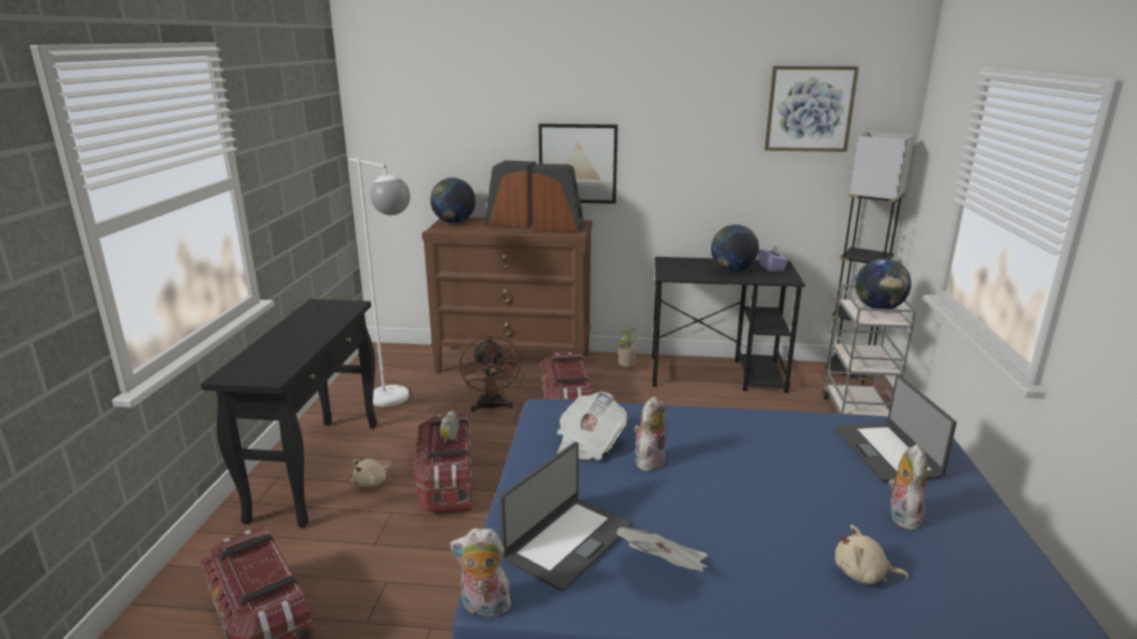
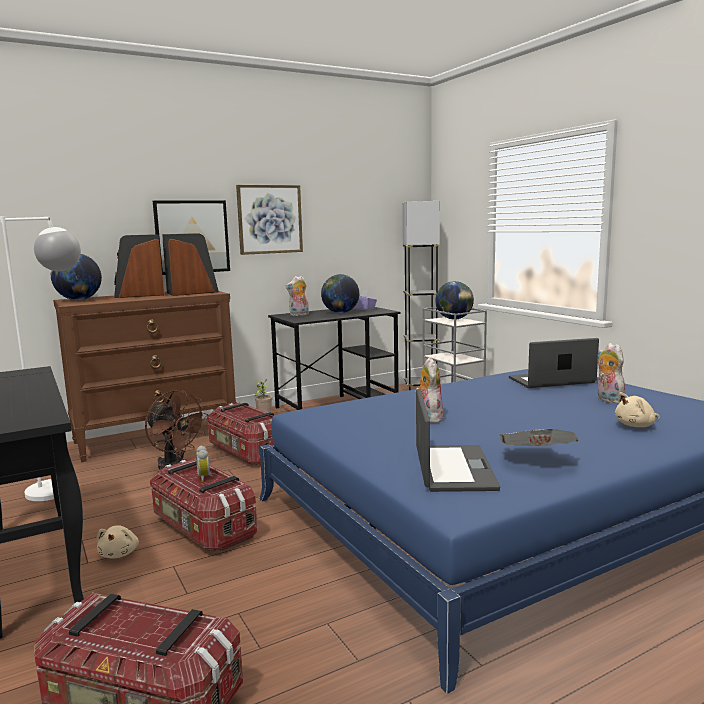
camera: 35 degrees left, 10 degrees down
plush toy [450,528,513,617] -> plush toy moved to [286,276,309,316]
newspaper [557,392,627,460] -> none
picture [764,66,859,152] -> picture moved to [236,185,303,255]
laptop [835,375,957,482] -> laptop turned 120 degrees clockwise [509,338,599,388]

